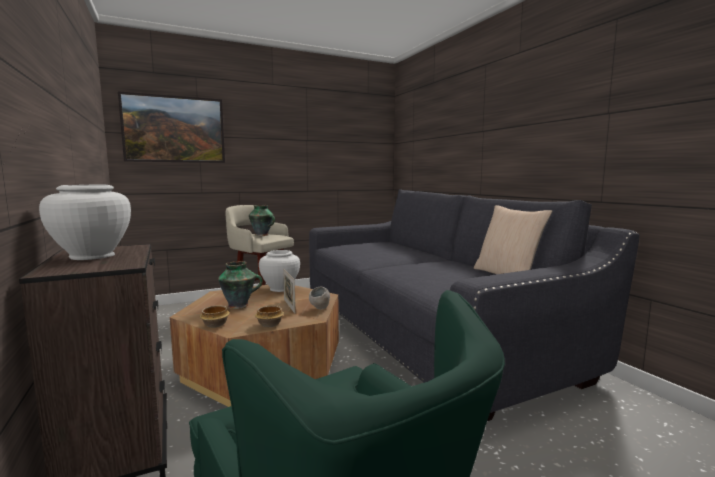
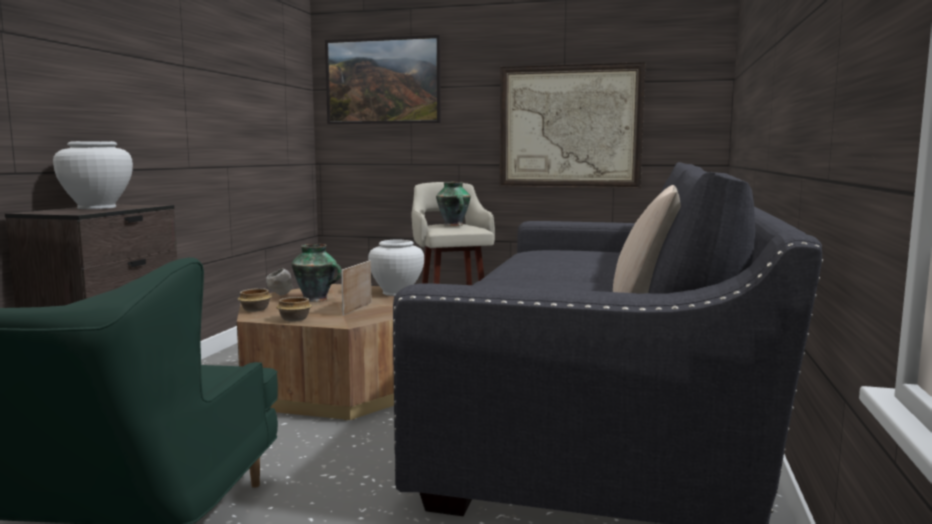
camera: 40 degrees right, 0 degrees up
grey bowl [309,287,330,310] -> grey bowl moved to [266,268,293,296]
none -> picture [499,62,645,188]

